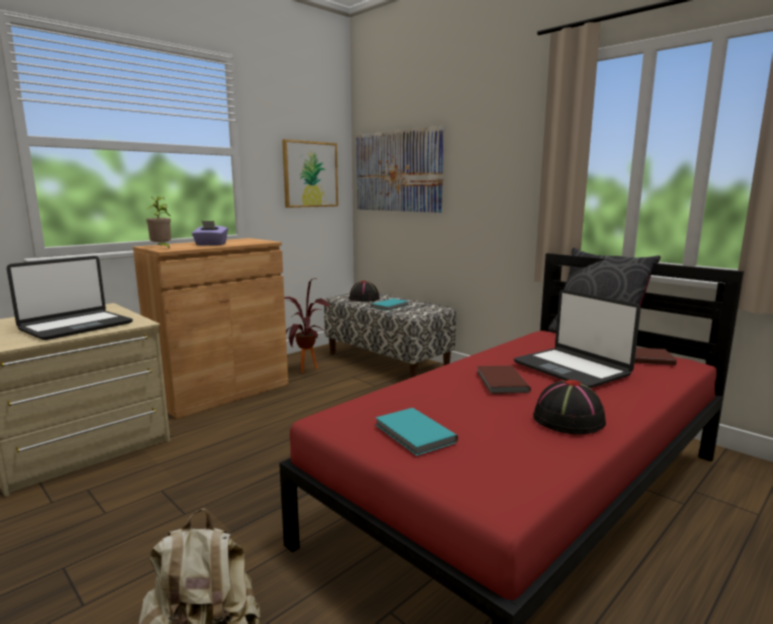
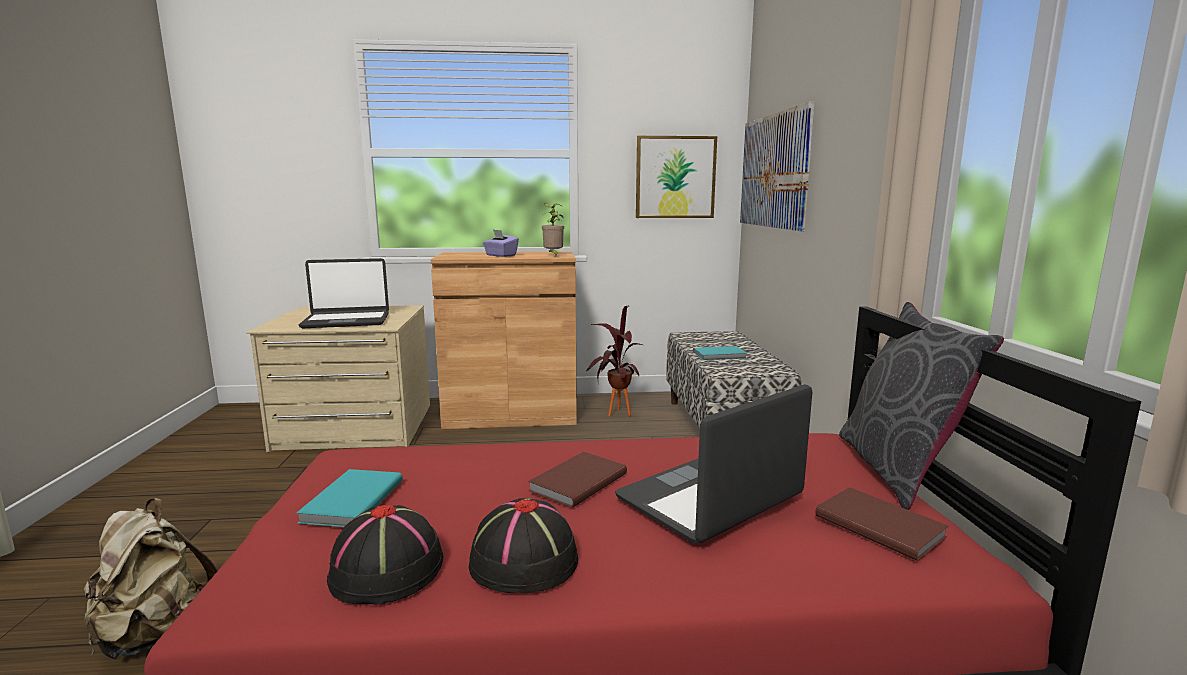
camera: 40 degrees right, 0 degrees up
potted plant [146,196,171,248] -> potted plant moved to [542,203,564,256]
black hat [349,281,380,302] -> black hat moved to [327,505,443,604]
laptop [514,289,641,388] -> laptop turned 45 degrees clockwise [615,384,812,544]

